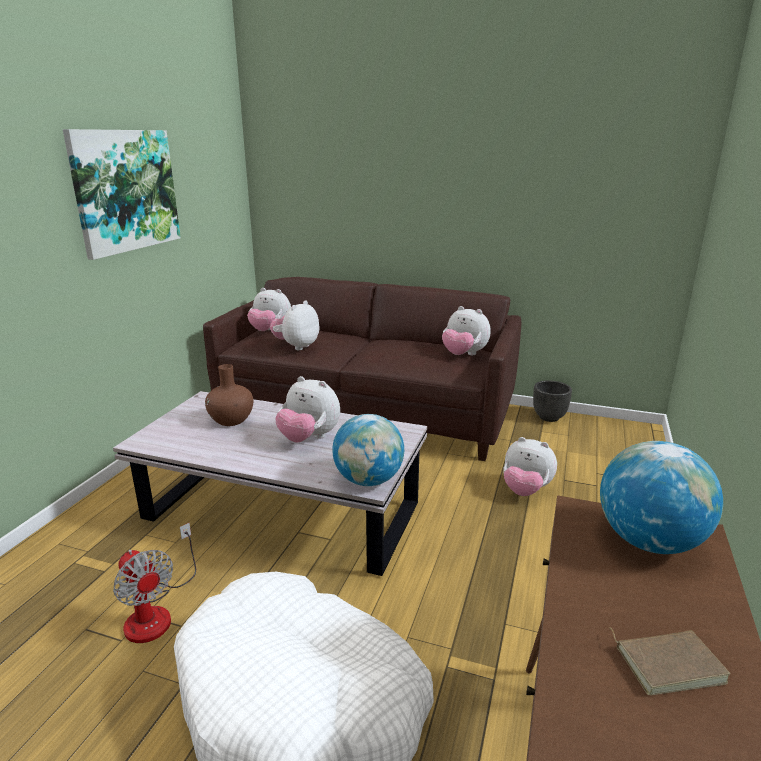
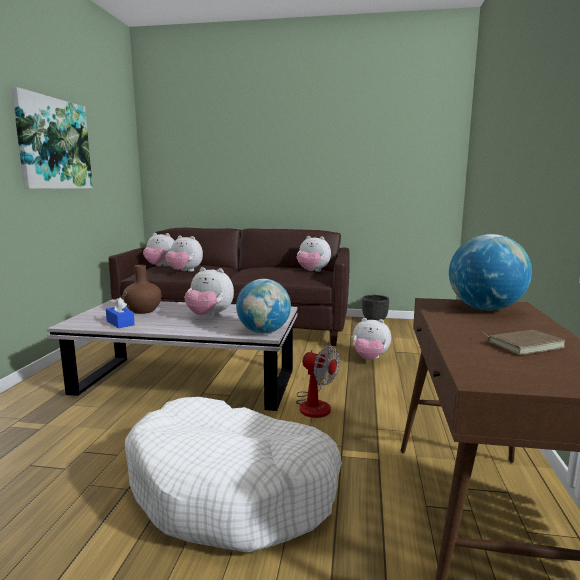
camera: 10 degrees left, 10 degrees down
fan [113,523,196,643] -> fan moved to [296,345,340,418]
plush toy [270,300,319,350] -> plush toy turned 90 degrees counterclockwise [165,235,203,272]
none -> blue tissue box [106,297,135,328]

